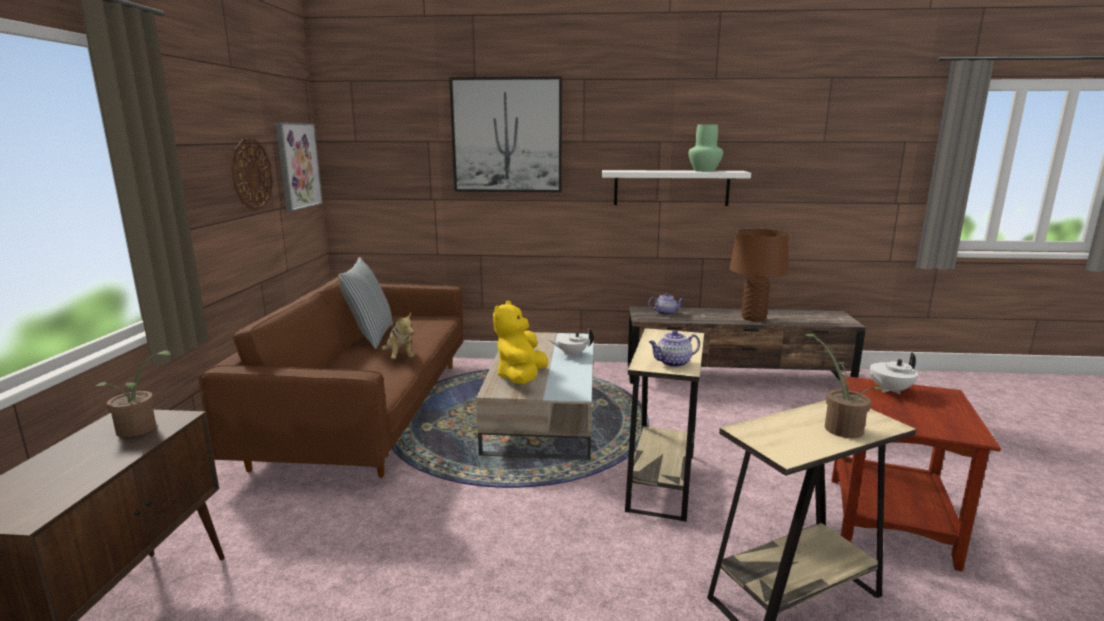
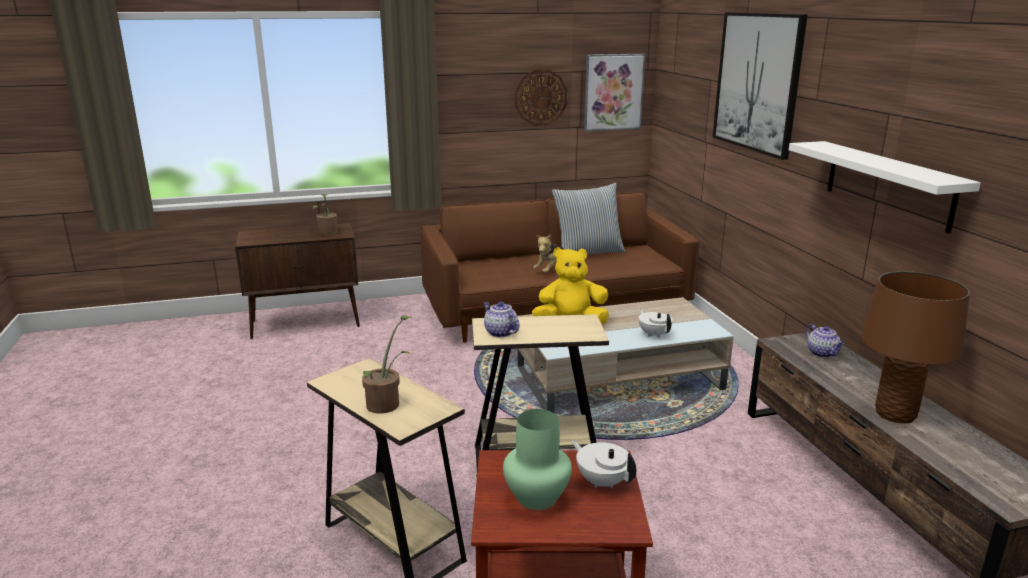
camera: 70 degrees right, 5 degrees up
green vase [689,124,723,172] -> green vase moved to [503,409,572,510]

